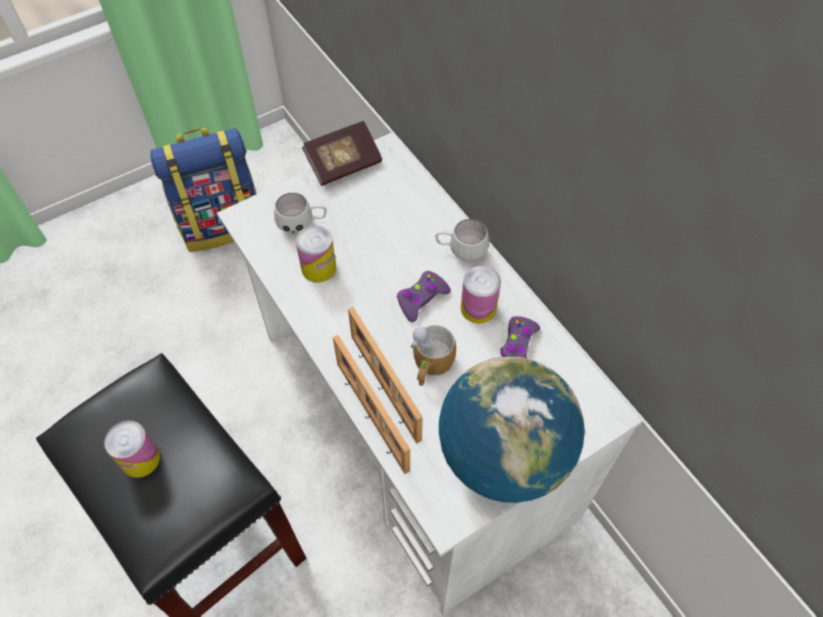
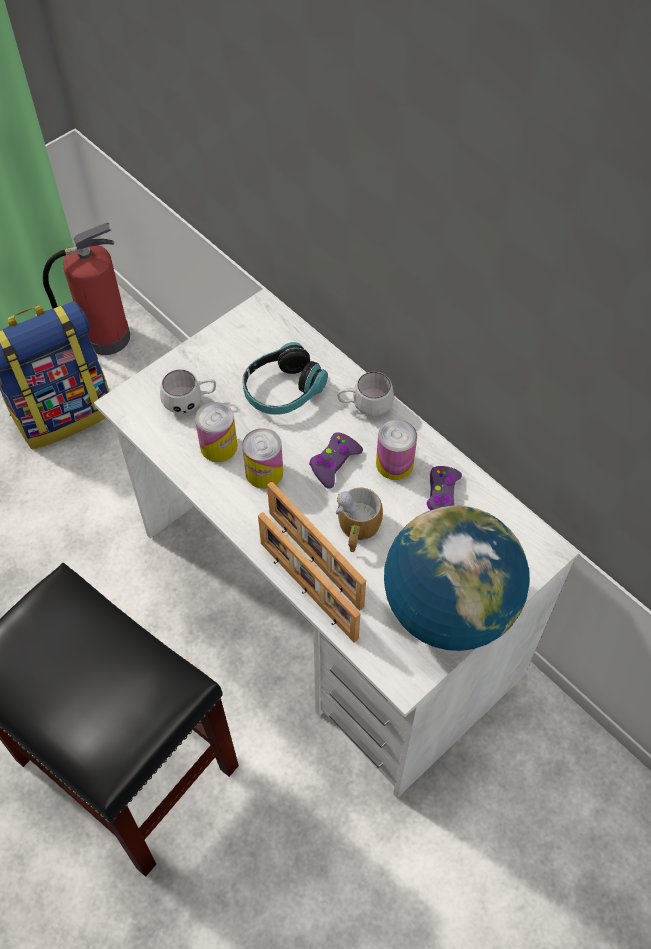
camera: 10 degrees left, 0 degrees up
can [104,421,160,478] -> can moved to [242,428,283,489]
book [302,121,382,186] -> none
none -> fire extinguisher [43,223,130,355]
none -> headphones [242,342,328,415]

